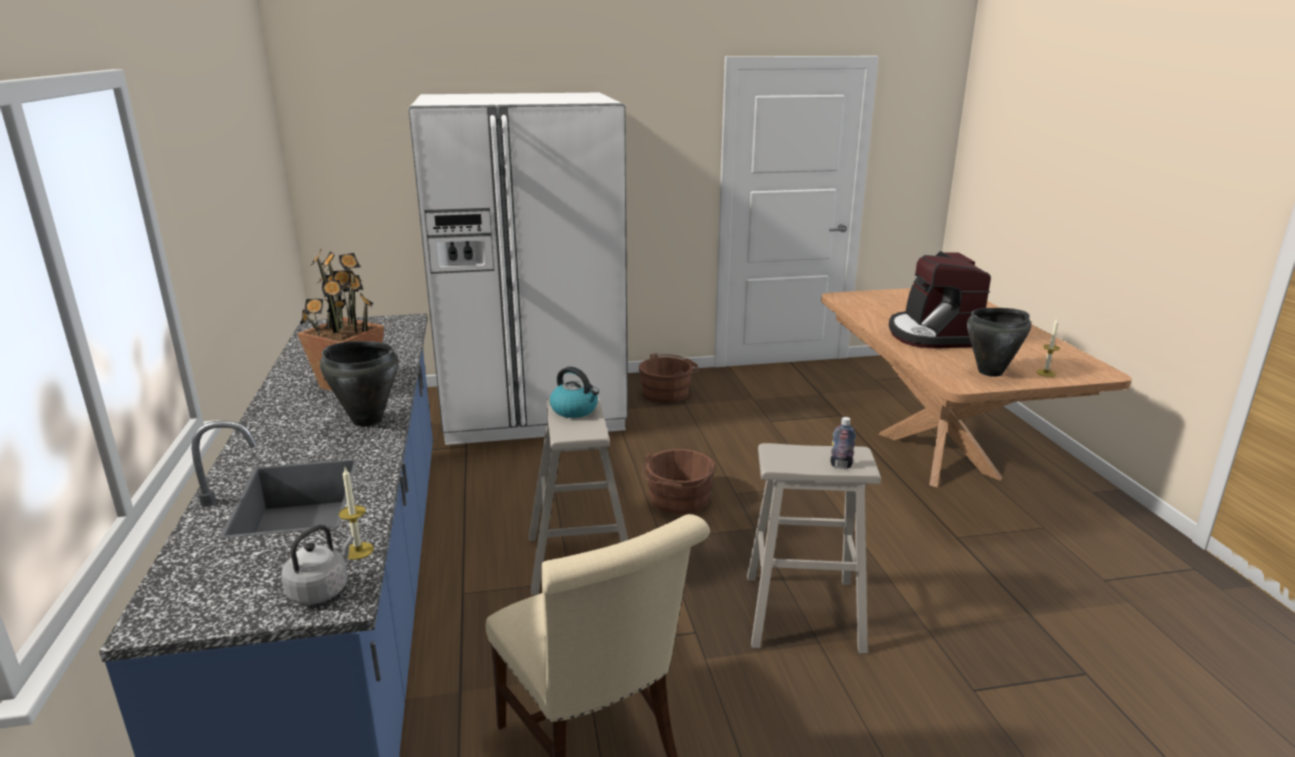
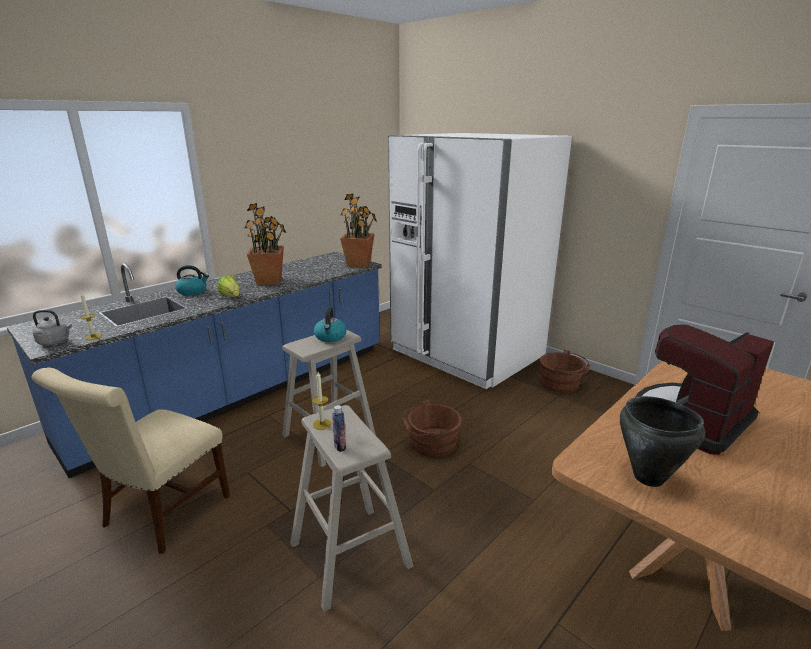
camera: 55 degrees right, 0 degrees up
black cooking pot [320,341,399,427] -> lettuce [218,275,240,297]
candle [1036,319,1060,377] -> candle moved to [312,372,331,430]
none -> kettle [175,265,209,296]
none -> potted plant [340,194,377,267]

